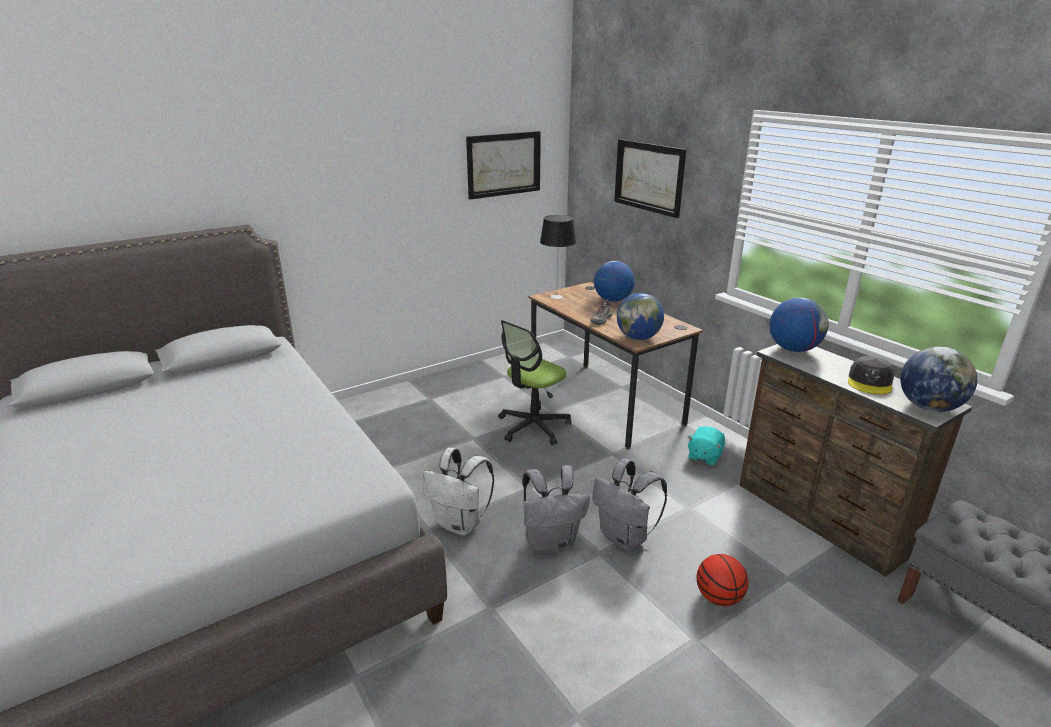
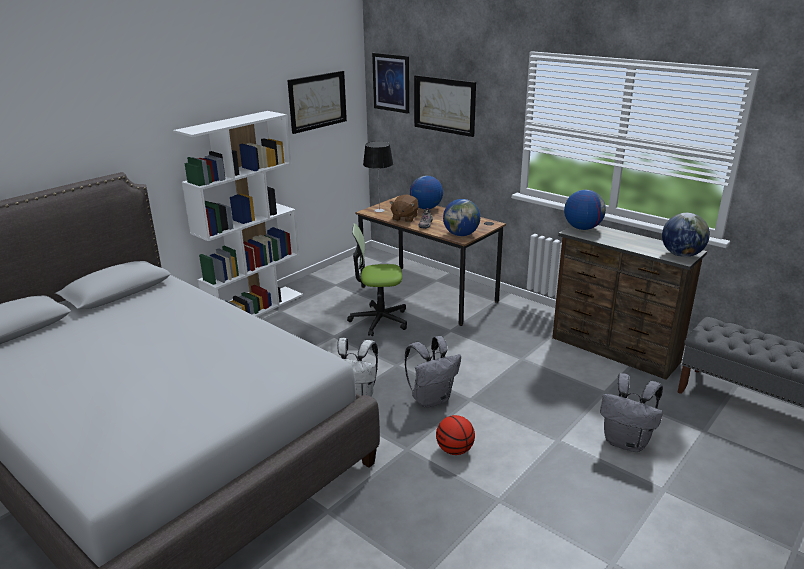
camera: 15 degrees left, 0 degrees up
office chair [498,320,571,445] -> office chair turned 60 degrees clockwise [347,223,407,336]
grey backpack [592,458,667,551] -> grey backpack moved to [600,373,663,452]
turquoise plush toy [687,426,725,466] -> none
basketball [697,554,748,606] -> basketball moved to [436,415,475,455]
grey cap [848,356,894,395] -> none
none -> white bookcase [173,111,303,317]
none -> picture [372,53,409,114]
none -> brown plush toy [389,194,419,222]

